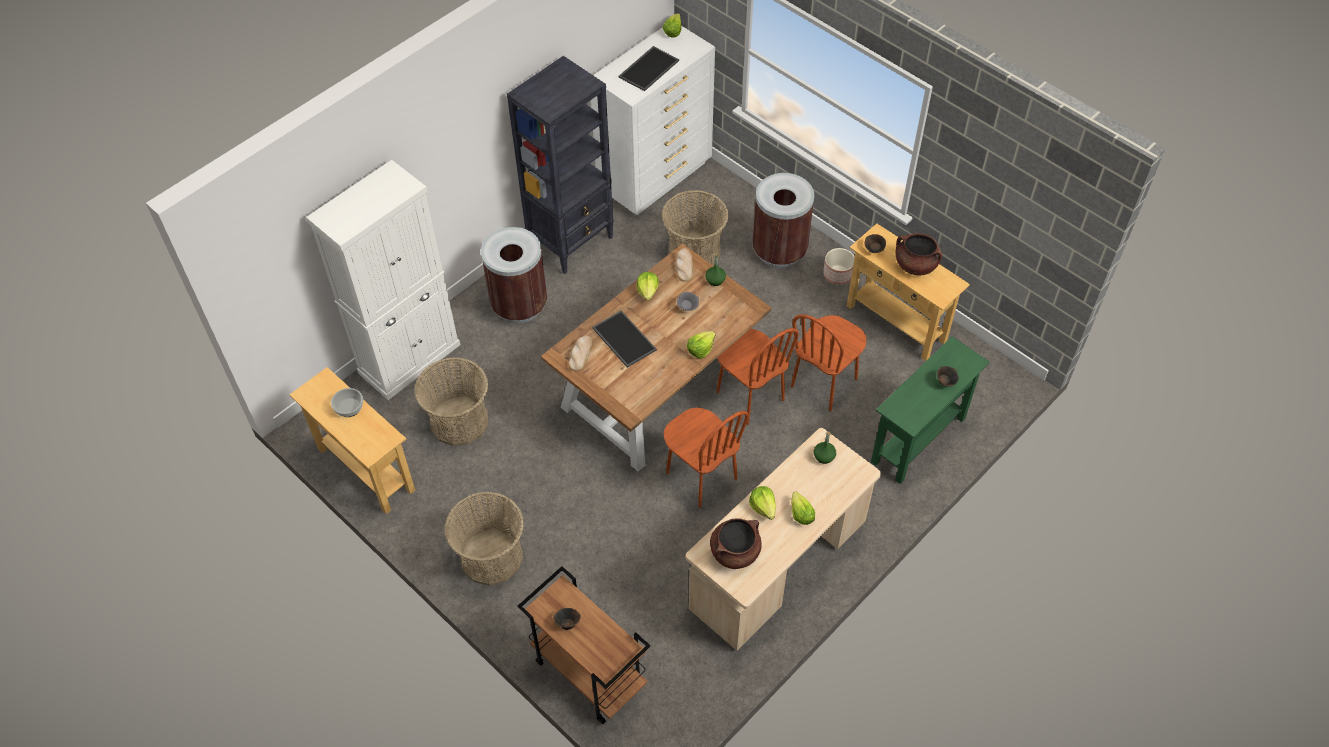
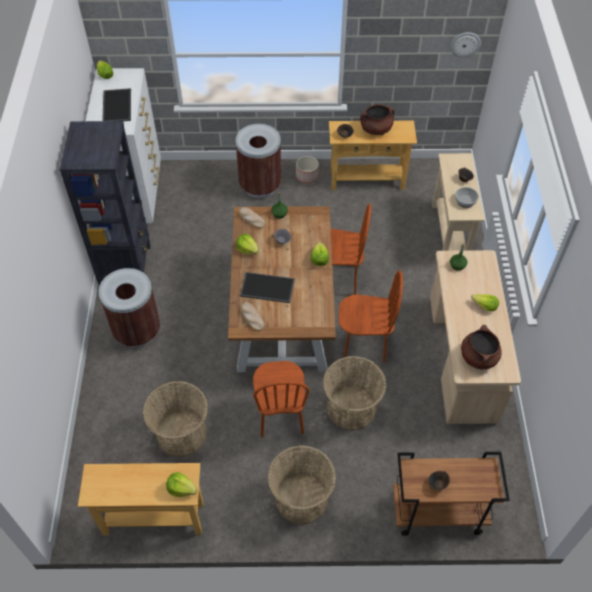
camera: 45 degrees left, 0 degrees up
white cabinet [306,160,461,400] -> none
bowl [331,388,363,417] -> bowl moved to [455,187,479,208]
basket [662,190,729,266] -> basket moved to [323,356,386,431]
lettuce [749,486,776,520] -> lettuce moved to [166,472,197,497]
brown chair [791,314,866,412] -> brown chair moved to [253,361,309,437]
green console table [871,336,990,484] -> beige console table [432,153,485,251]
none -> wall clock [450,32,481,57]

